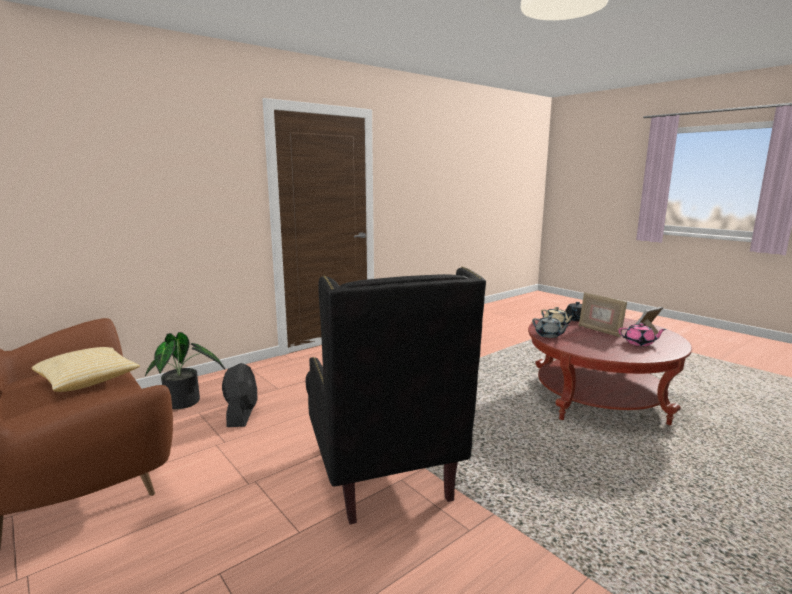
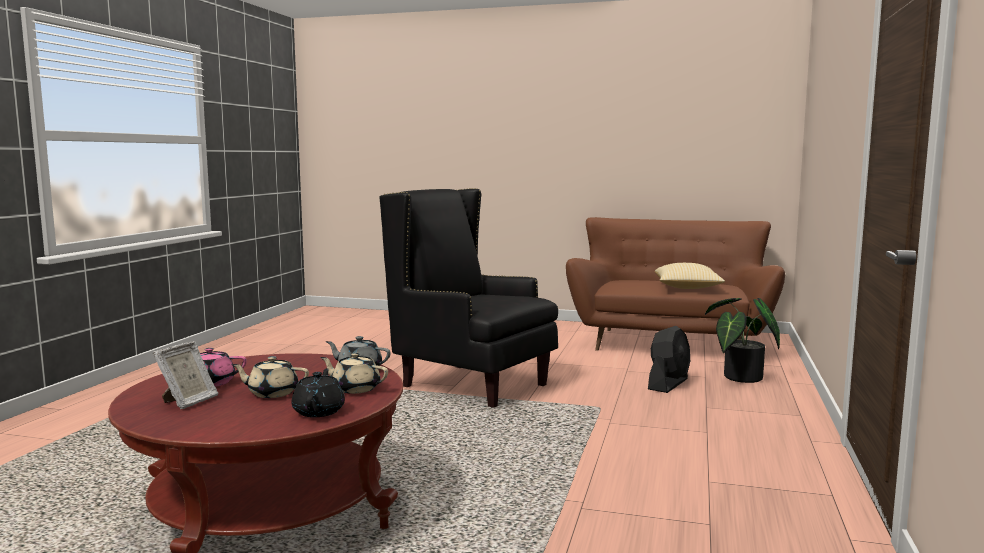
camera: 145 degrees right, 5 degrees down
black fan [222,363,257,427] -> black fan turned 105 degrees counterclockwise [648,326,690,393]
picture frame [579,292,627,337] -> beige teapot [231,356,309,398]

